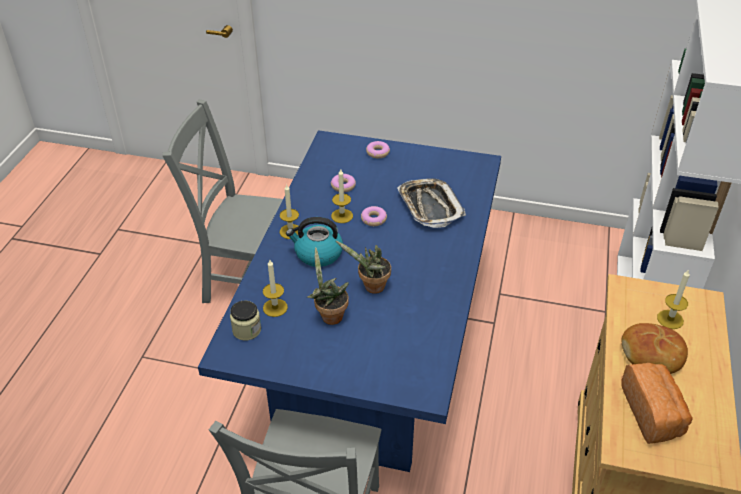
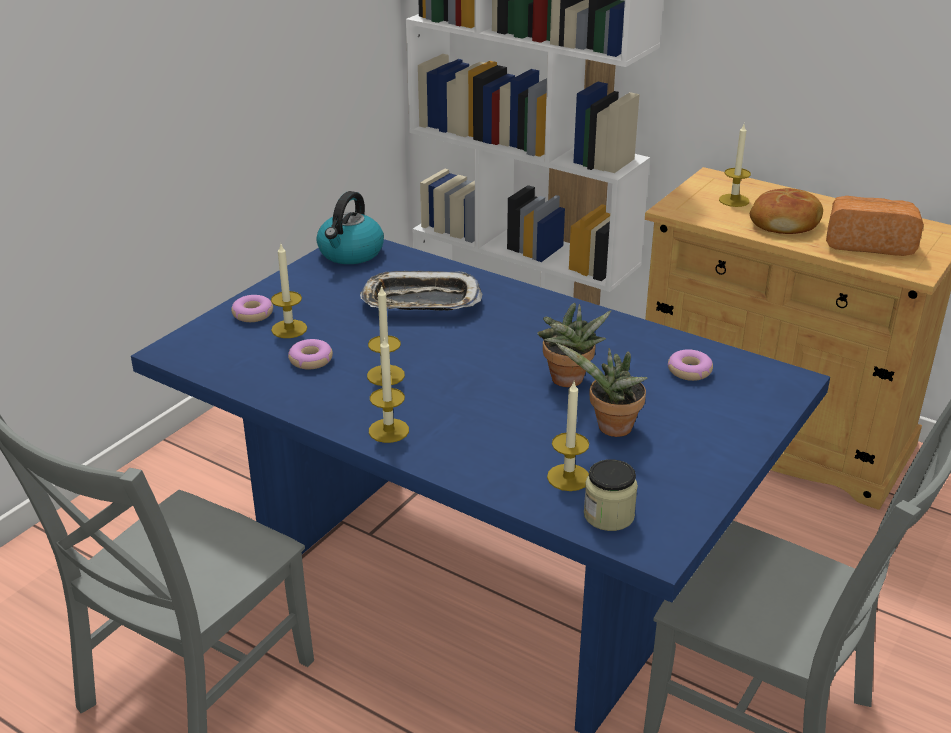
camera: 70 degrees left, 10 degrees down
kettle [286,217,343,267] -> kettle moved to [316,191,384,264]
donut [361,206,387,226] -> donut moved to [668,349,713,381]
none -> candle [271,242,307,338]

